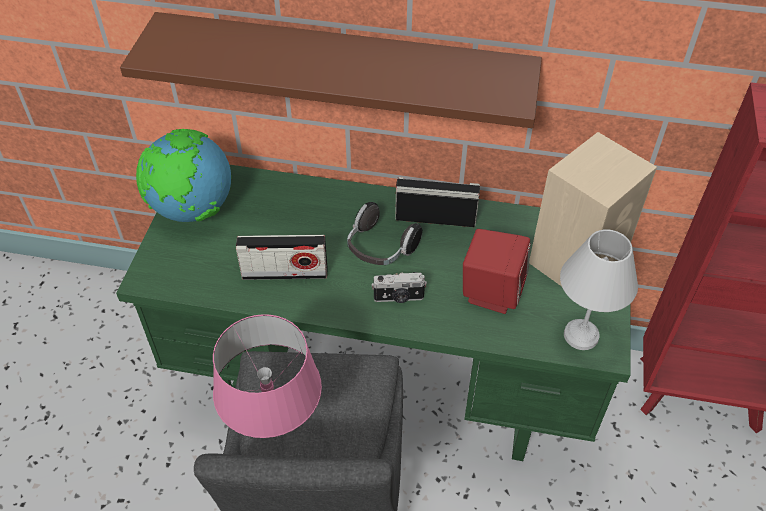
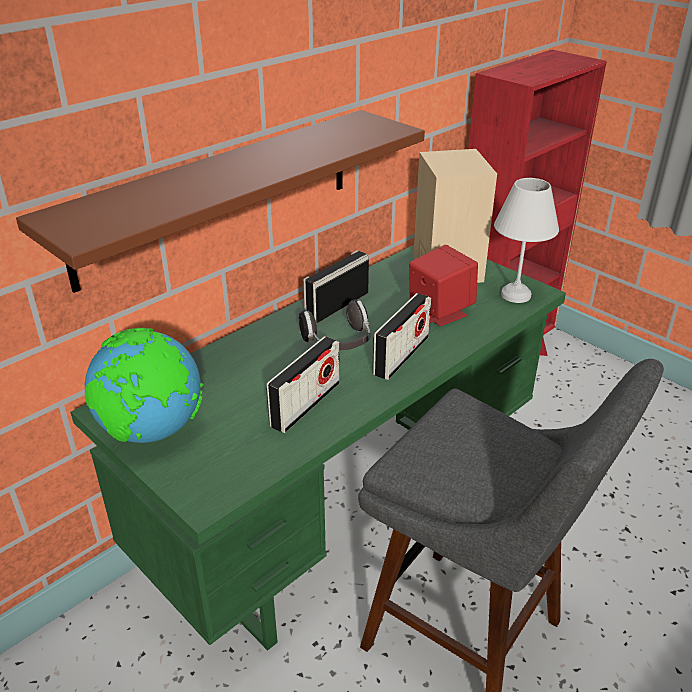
camera: 55 degrees left, 15 degrees down
pink table lamp [213,314,322,438] -> none
camera [371,272,427,303] -> radio [372,293,431,380]

